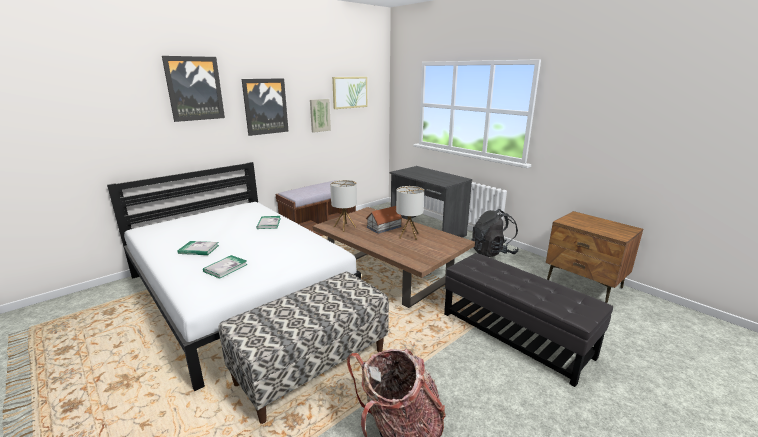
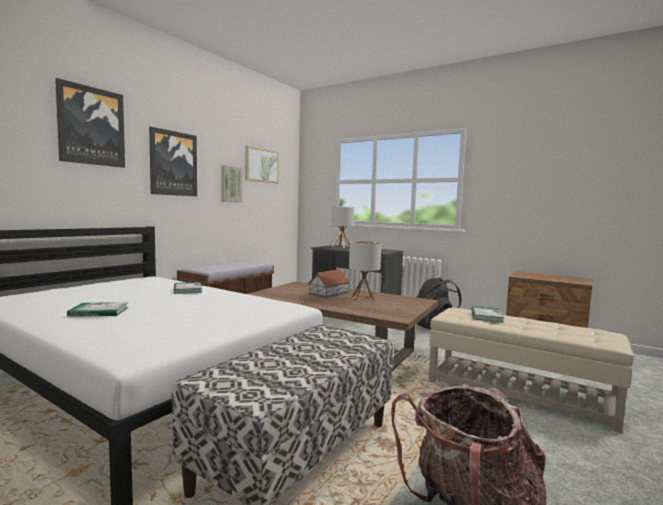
camera: 15 degrees left, 15 degrees down
book [203,255,248,279] -> book moved to [471,306,504,322]
table lamp [330,180,357,232] -> table lamp moved to [332,207,354,248]
black ottoman [444,253,613,387] -> beige ottoman [429,308,634,433]

